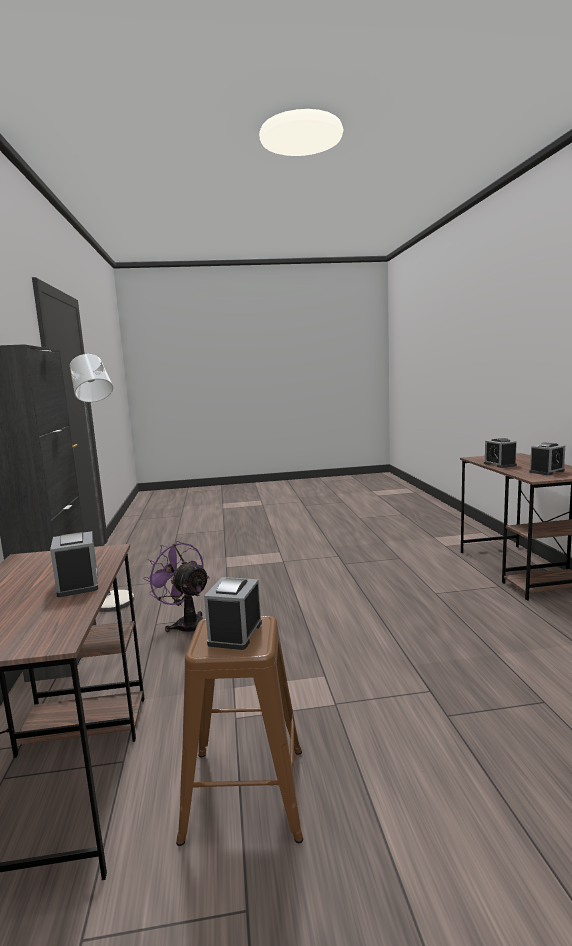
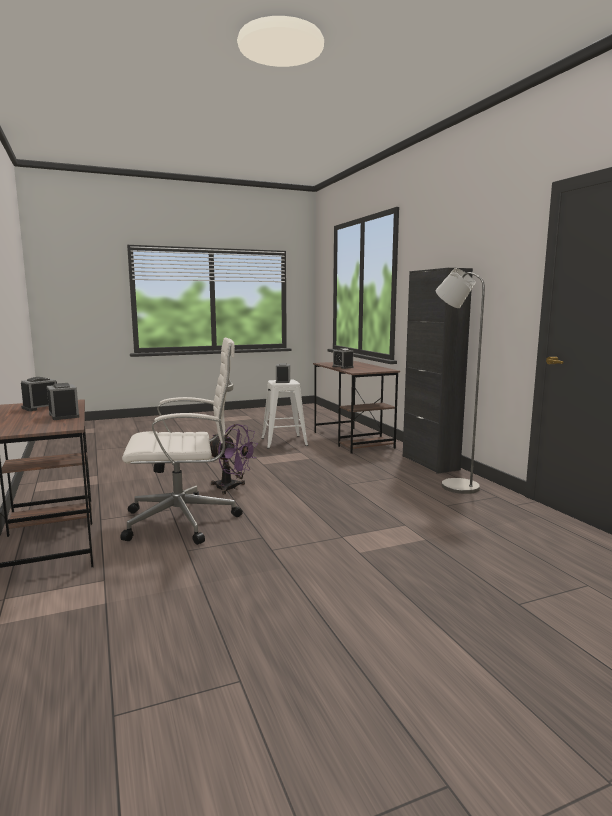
camera: 165 degrees right, 0 degrees up
purple fan [143,541,210,632] -> purple fan moved to [210,424,258,494]
brown stool [176,615,303,846] -> white stool [261,380,308,448]
none -> white office chair [120,337,243,545]

